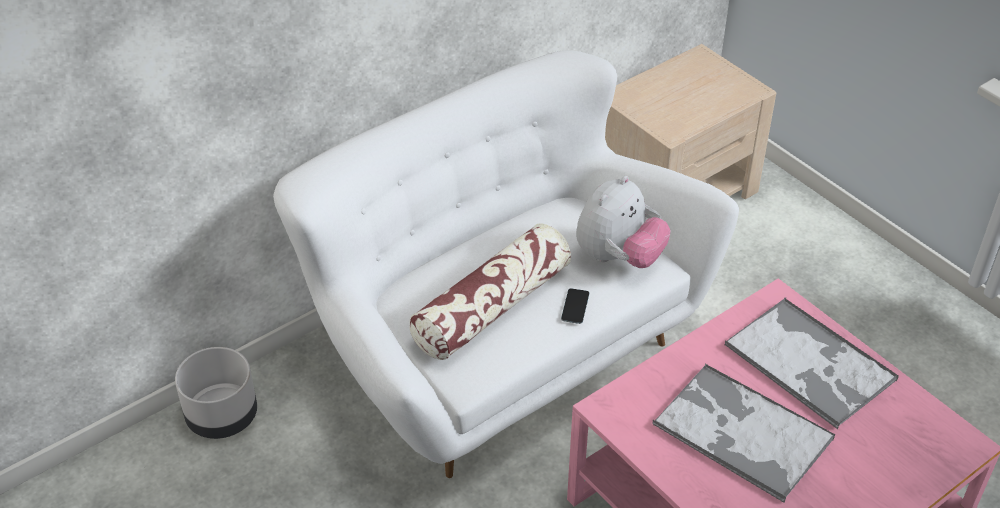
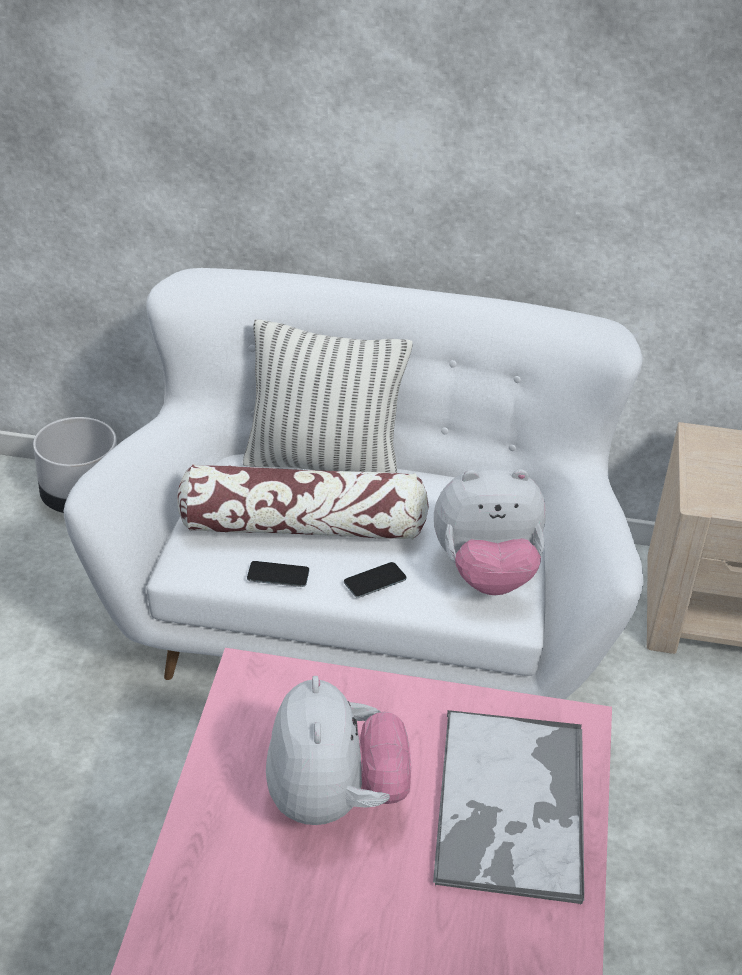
camera: 45 degrees right, 5 degrees down
tray [653,364,835,503] -> plush toy [266,676,411,825]
none -> pillow [243,319,413,473]
none -> phone [247,561,309,587]

